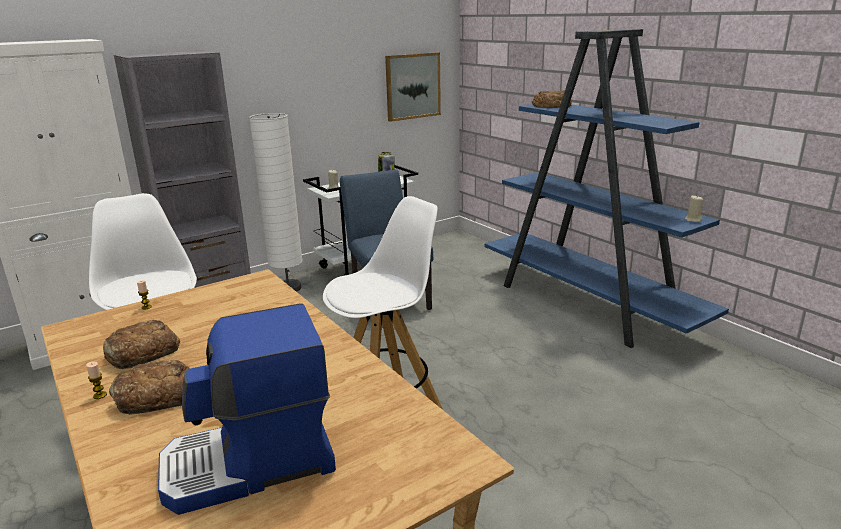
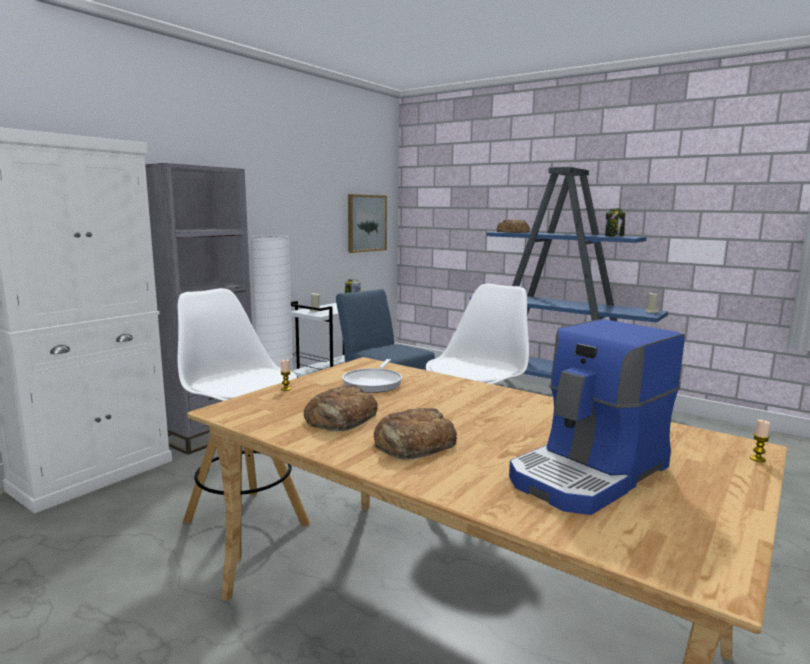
camera: 20 degrees left, 10 degrees down
candle [86,362,107,399] -> candle moved to [750,419,770,462]
none -> frying pan [342,359,402,393]
none -> jar [605,208,625,237]

